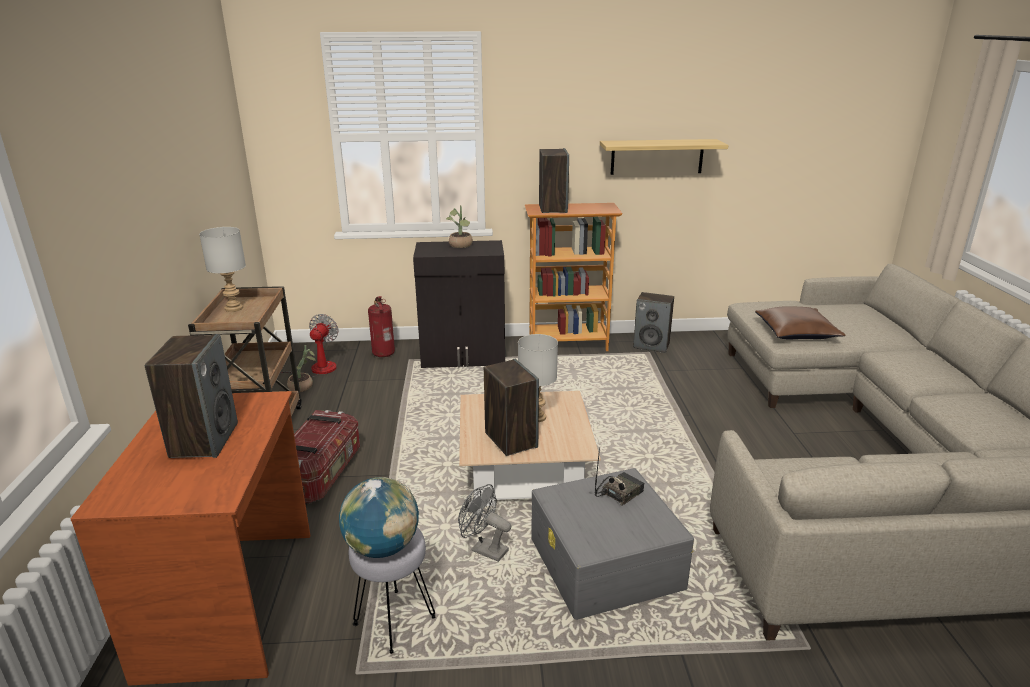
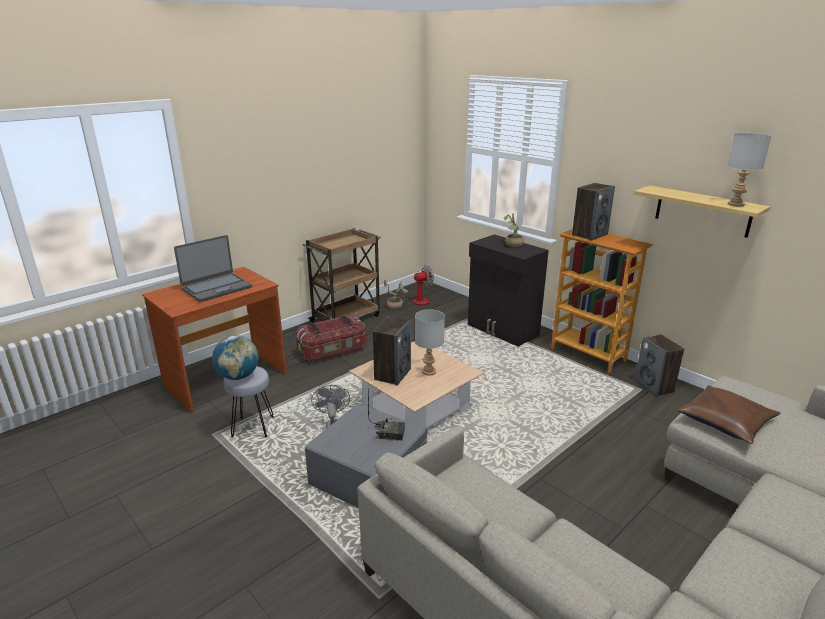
camera: 50 degrees right, 0 degrees up
speaker [145,334,238,458] -> laptop [174,235,252,302]
grey table lamp [199,227,246,312] -> grey table lamp moved to [727,133,771,207]
fire extinguisher [368,296,395,357] -> none

